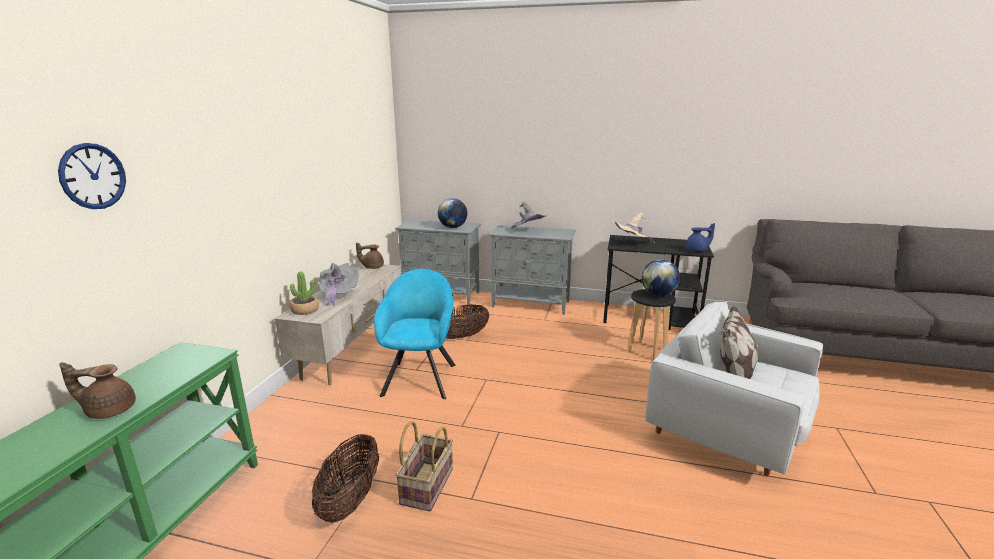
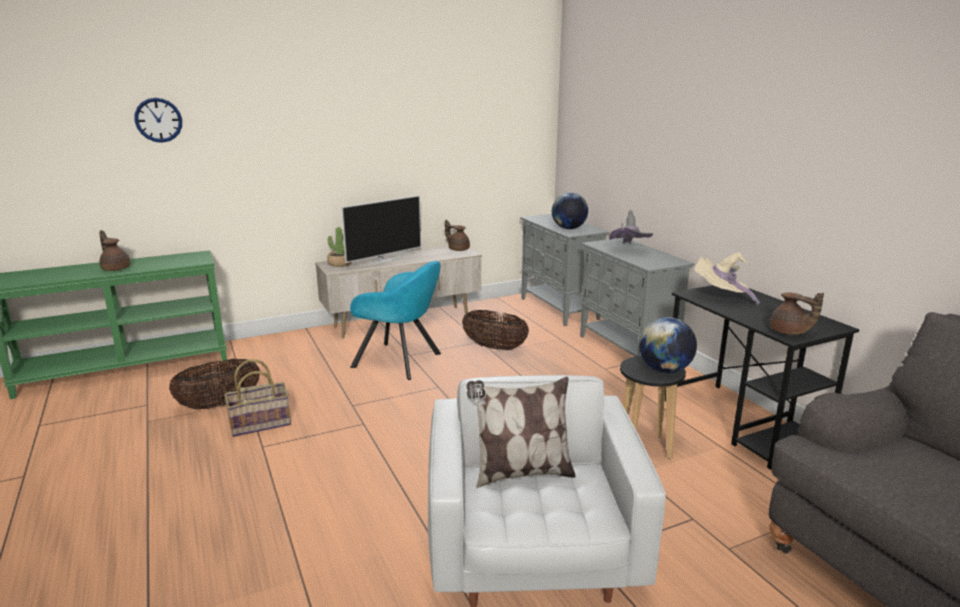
camera: 50 degrees right, 0 degrees up
grey hat [319,263,359,306] -> television [341,195,421,266]
turquoise armchair [374,269,455,399] -> turquoise armchair turned 60 degrees clockwise [350,261,441,380]
blue teapot [685,223,715,252] -> brown teapot [770,293,824,335]

